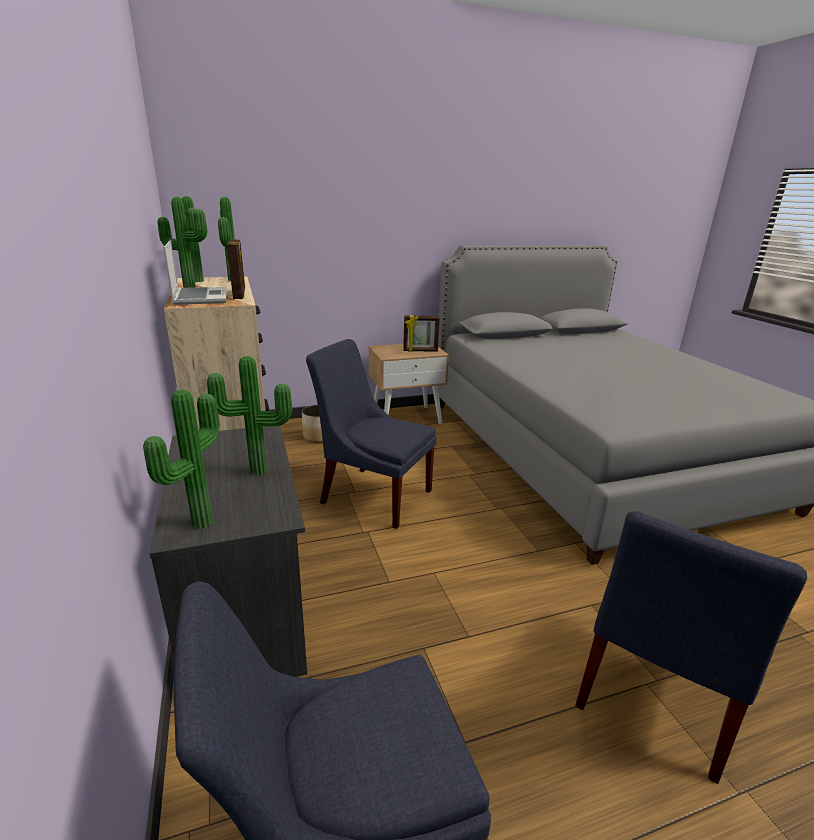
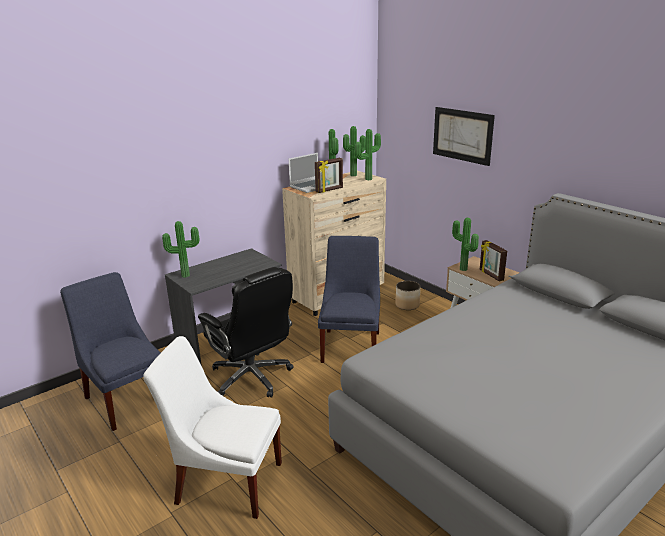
camera: 70 degrees right, 0 degrees up
potted plant [207,356,292,476] -> potted plant moved to [452,218,479,271]
blue chair [575,511,807,784] -> white chair [143,336,282,519]
none -> black office chair [198,267,294,398]
none -> picture [433,107,495,166]

